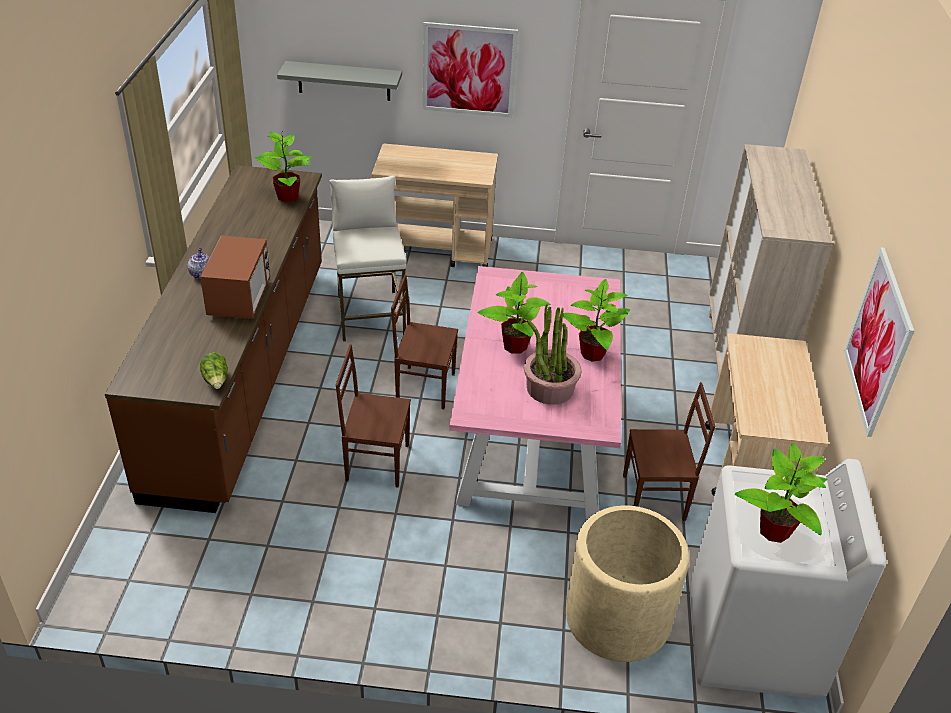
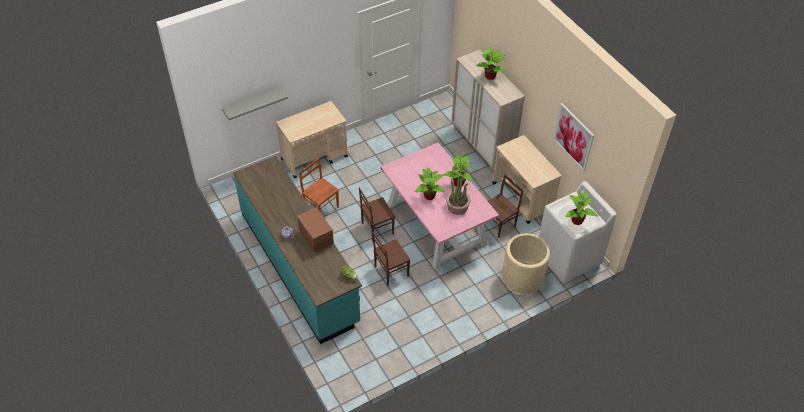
camera: 35 degrees left, 10 degrees up
brown counter [105,165,322,513] -> turquoise counter [233,156,362,344]
potted plant [255,132,313,202] -> potted plant moved to [476,47,505,80]
white stool [330,176,407,341] -> brown chair [299,158,339,213]
picture [423,22,518,118] -> none

